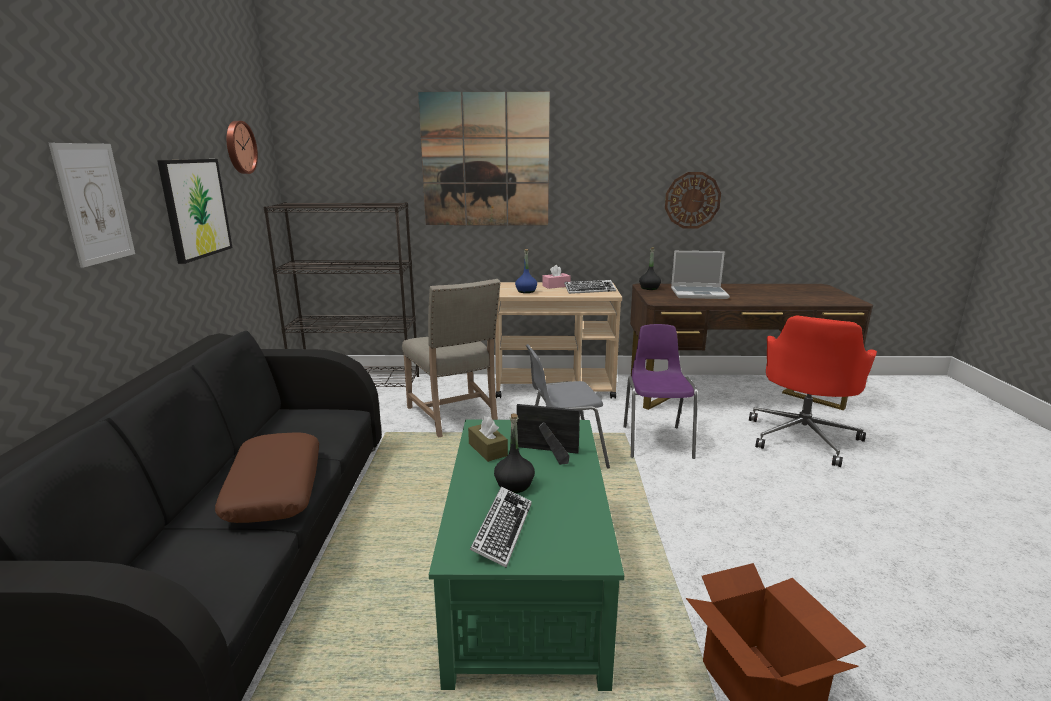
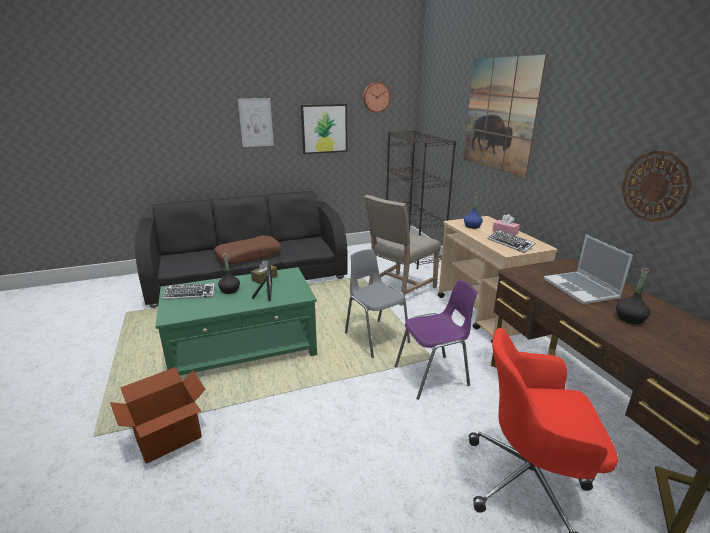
camera: 70 degrees right, 5 degrees up
black bottle [639,247,661,290] -> black bottle moved to [616,268,650,324]

